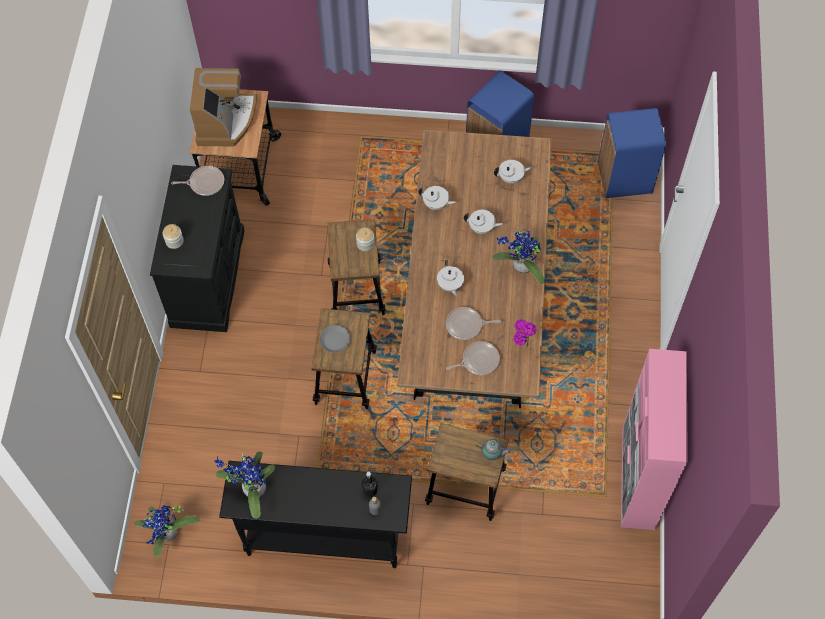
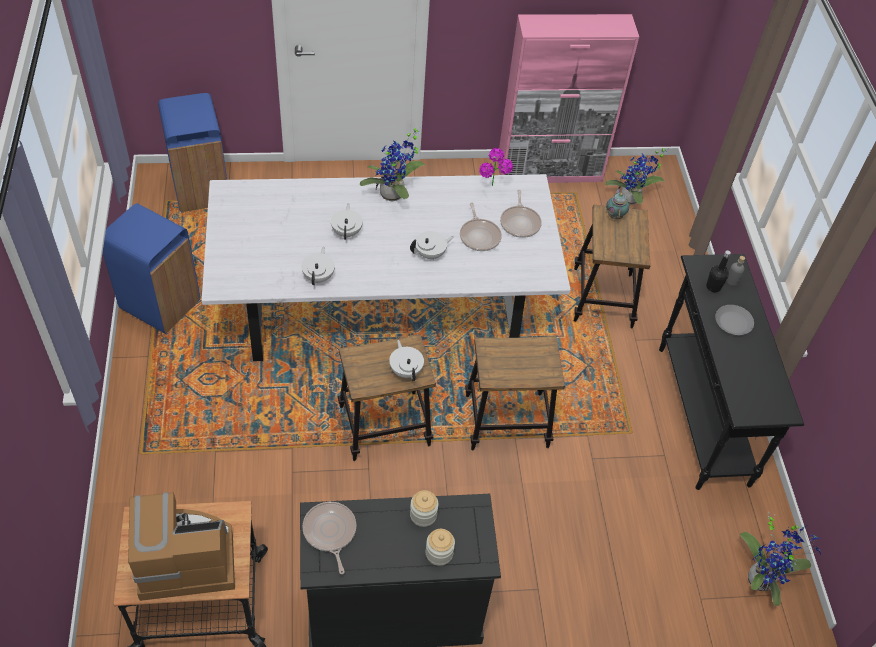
camera: 105 degrees left, 10 degrees down
potted plant [214,452,275,519] -> potted plant moved to [605,148,669,205]
grey plate [319,325,351,353] -> grey plate moved to [715,305,754,335]
jar [356,227,375,251] -> jar moved to [410,490,438,527]
brown dining table [397,130,552,408] -> white dining table [202,174,571,361]
frying pan [446,341,500,375] -> frying pan turned 150 degrees counterclockwise [500,190,542,238]
white teapot [494,160,532,184] -> white teapot moved to [389,340,424,381]

